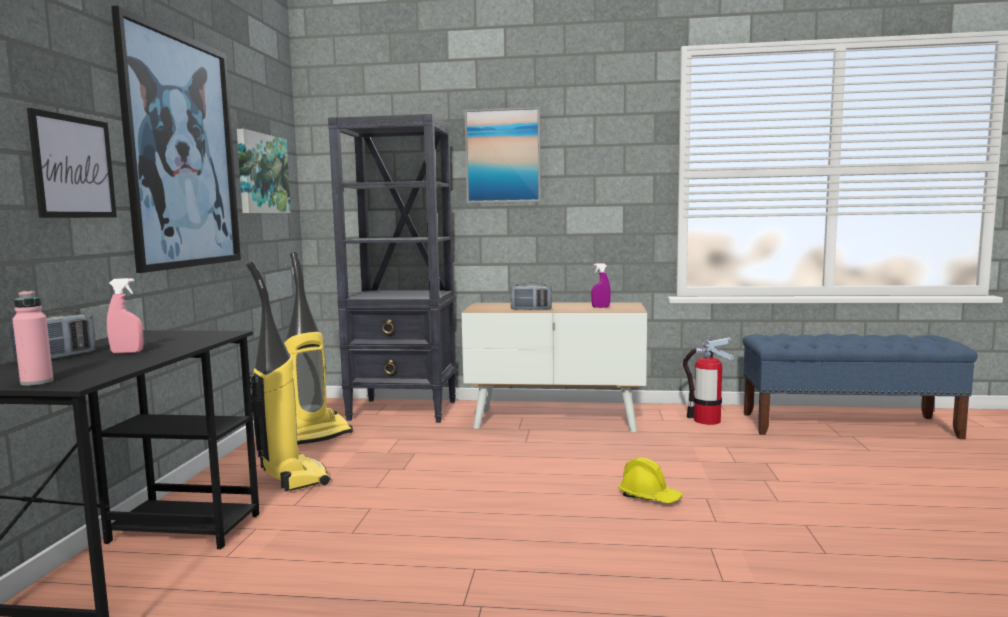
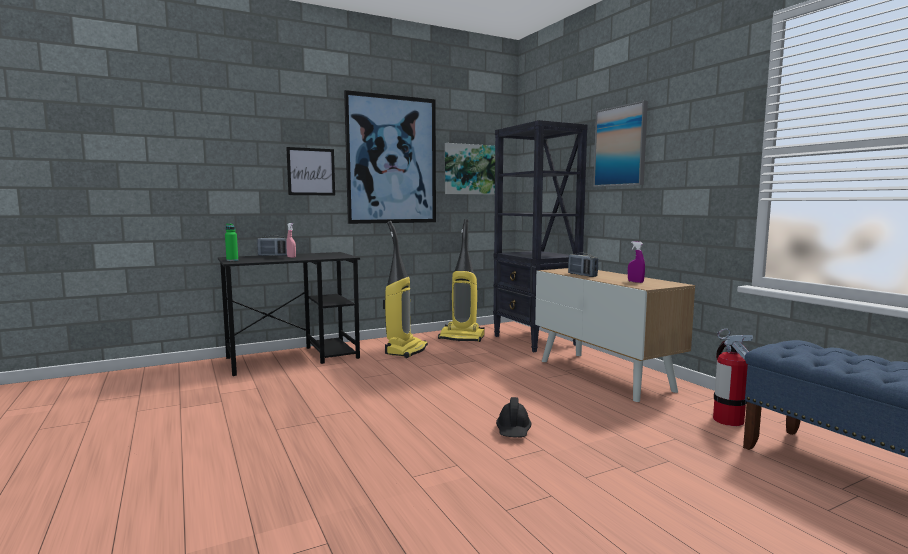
camera: 55 degrees right, 0 degrees up
pink bottle [12,290,54,386] -> green bottle [225,223,238,261]
yellow hard hat [618,458,683,503] -> black hard hat [496,397,532,437]

